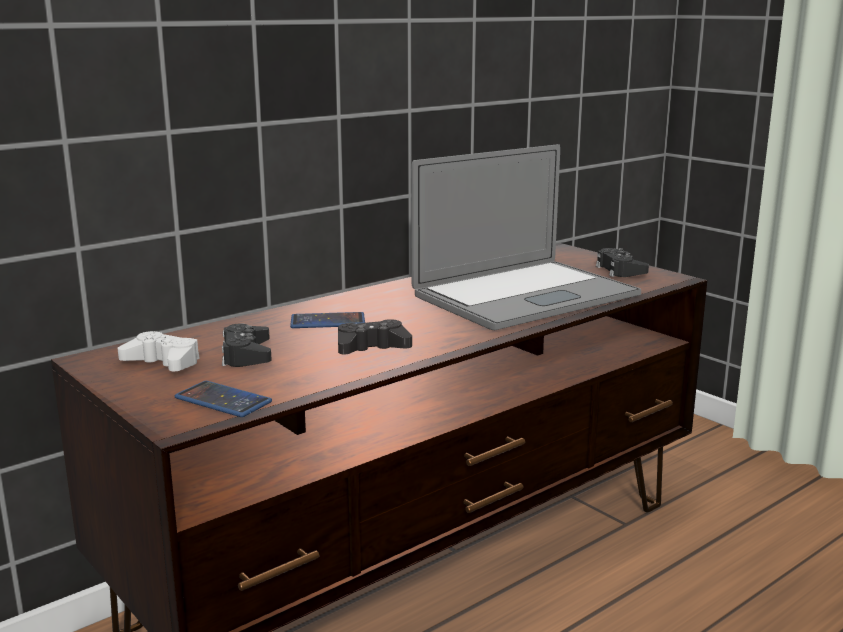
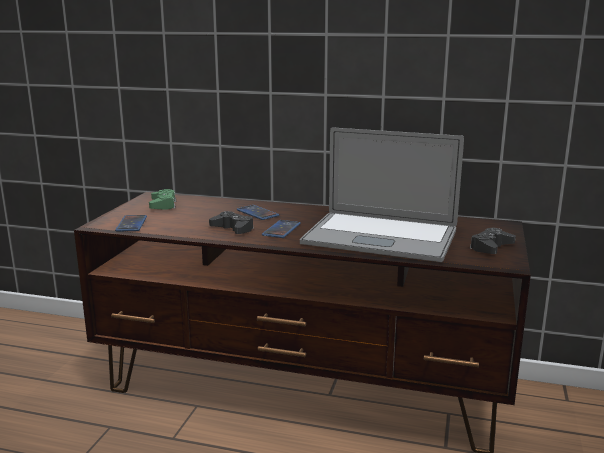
camera: 55 degrees right, 0 degrees up
white game controller [118,331,200,371] -> green game controller [149,189,176,210]
black game controller [222,323,272,367] -> none
none -> phone [262,220,301,238]

